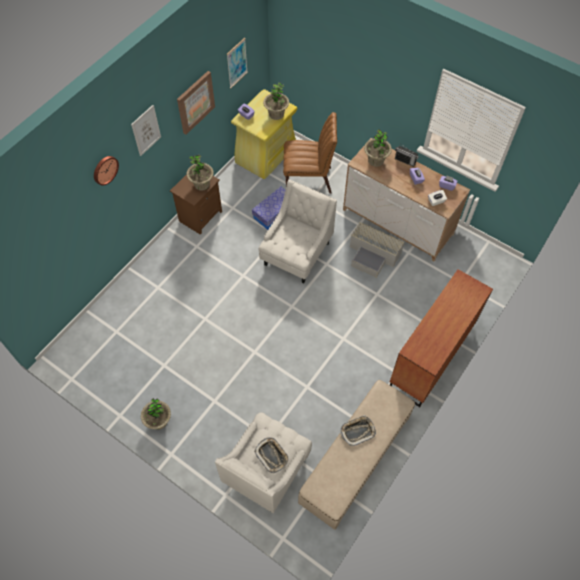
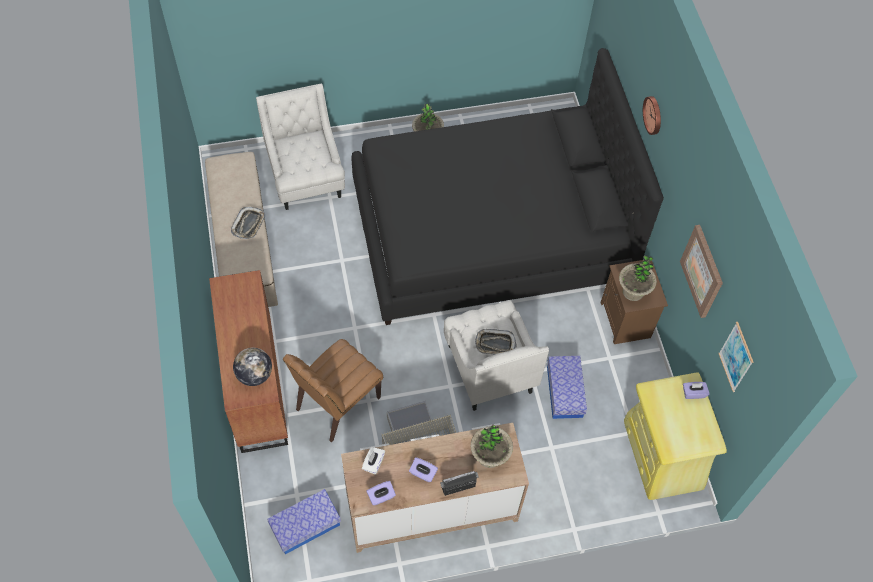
camera: 130 degrees right, 0 degrees up
picture [131,105,161,156] -> none
tray [254,437,289,473] -> tray moved to [475,329,517,354]
potted plant [263,82,289,120] -> none
brown chair [283,112,337,193] -> brown chair moved to [283,339,383,443]
none -> globe [233,347,272,386]
none -> storage box [267,489,341,554]
none -> black bed [351,48,664,325]

